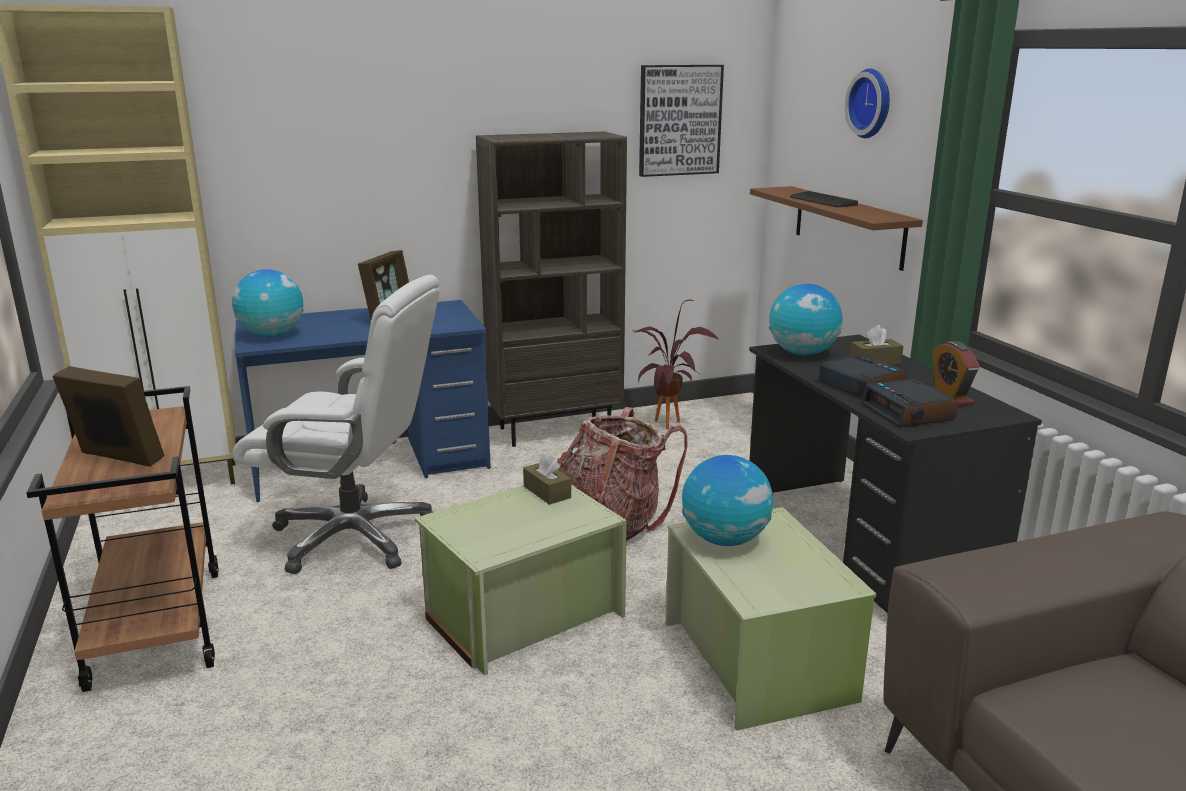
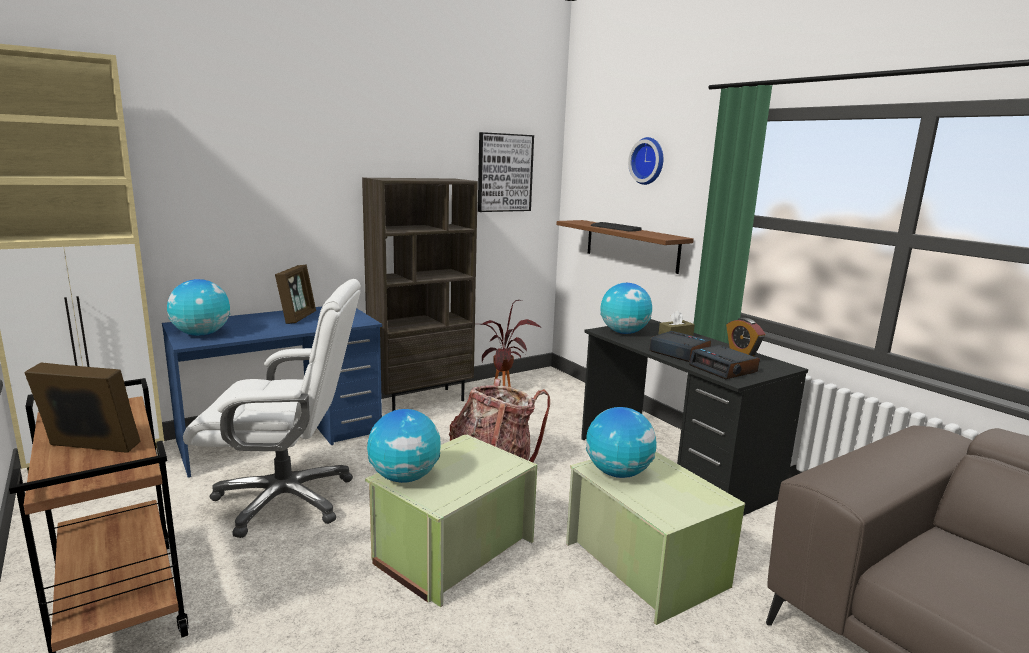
camera: 15 degrees left, 5 degrees down
brown tissue box [523,453,571,505] -> none
none -> globe [367,409,441,483]

